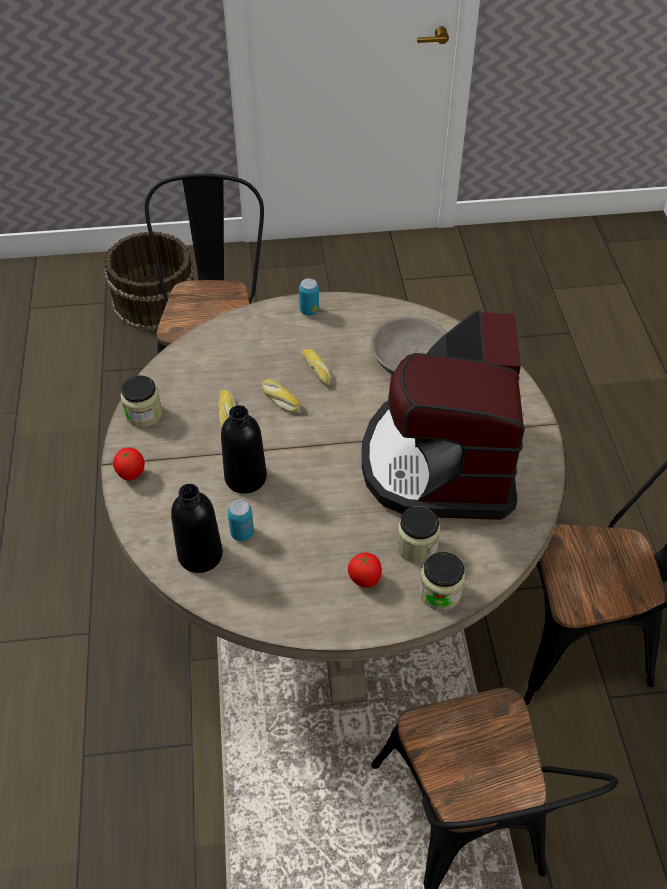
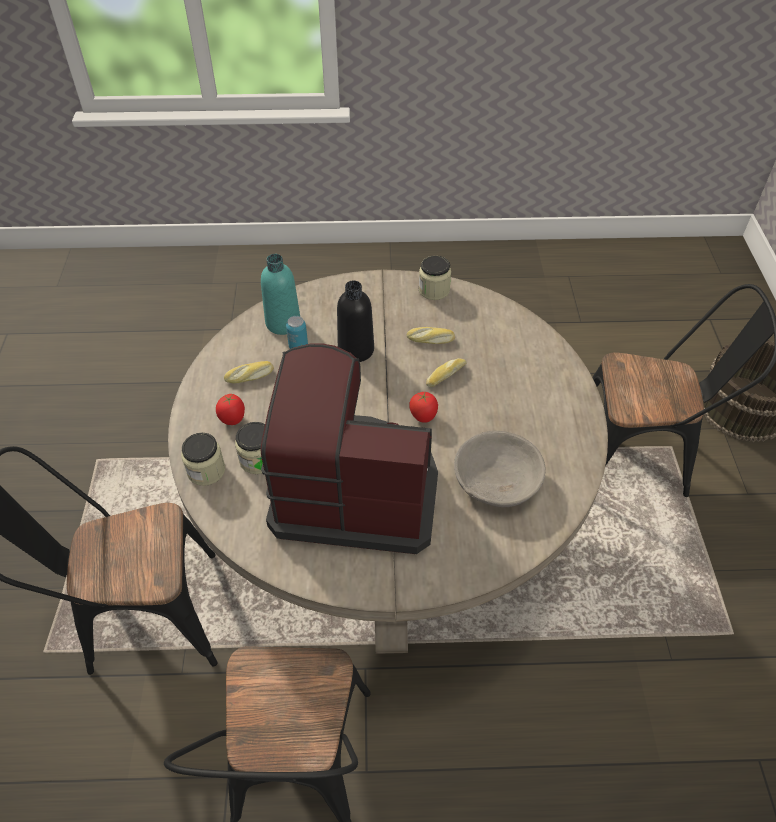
camera: 95 degrees right, 0 degrees up
tomato [113,447,145,481] -> tomato moved to [409,391,438,423]
black bottle [171,484,223,573] -> turquoise bottle [261,254,300,335]
can [299,278,319,316] -> none
bread [302,349,331,386] -> bread moved to [224,361,274,384]

